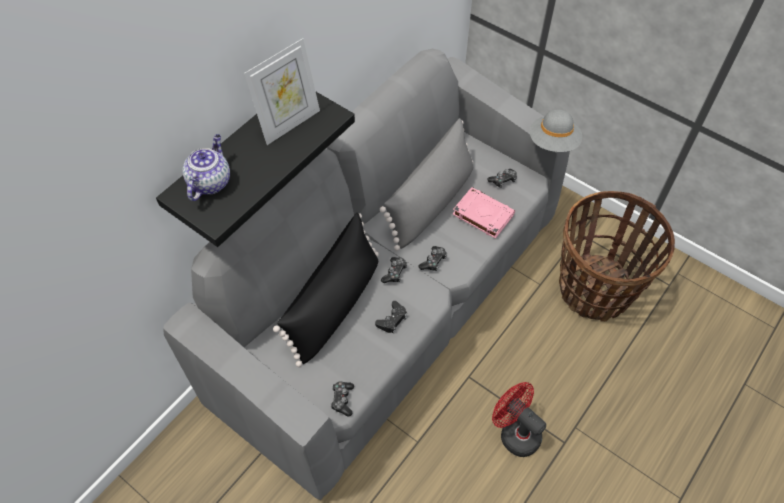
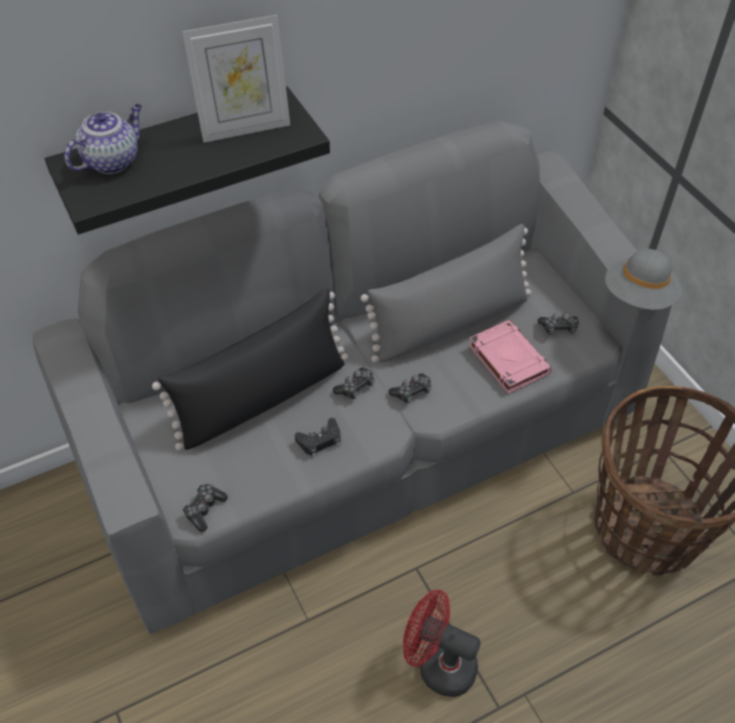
camera: 25 degrees right, 5 degrees down
red fan [492,382,546,457] -> red fan turned 45 degrees counterclockwise [403,589,481,697]

